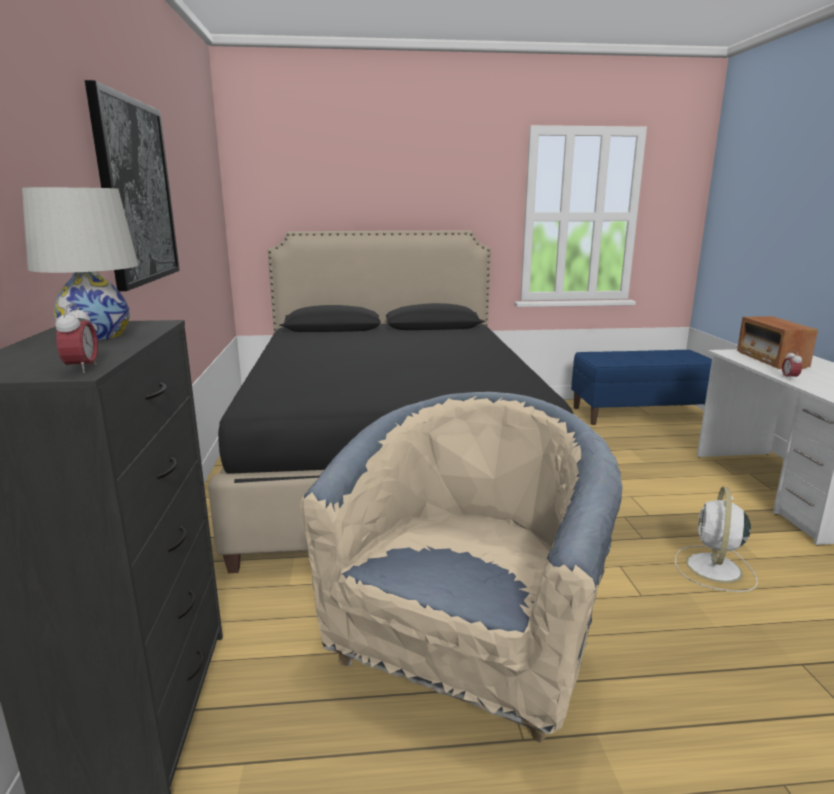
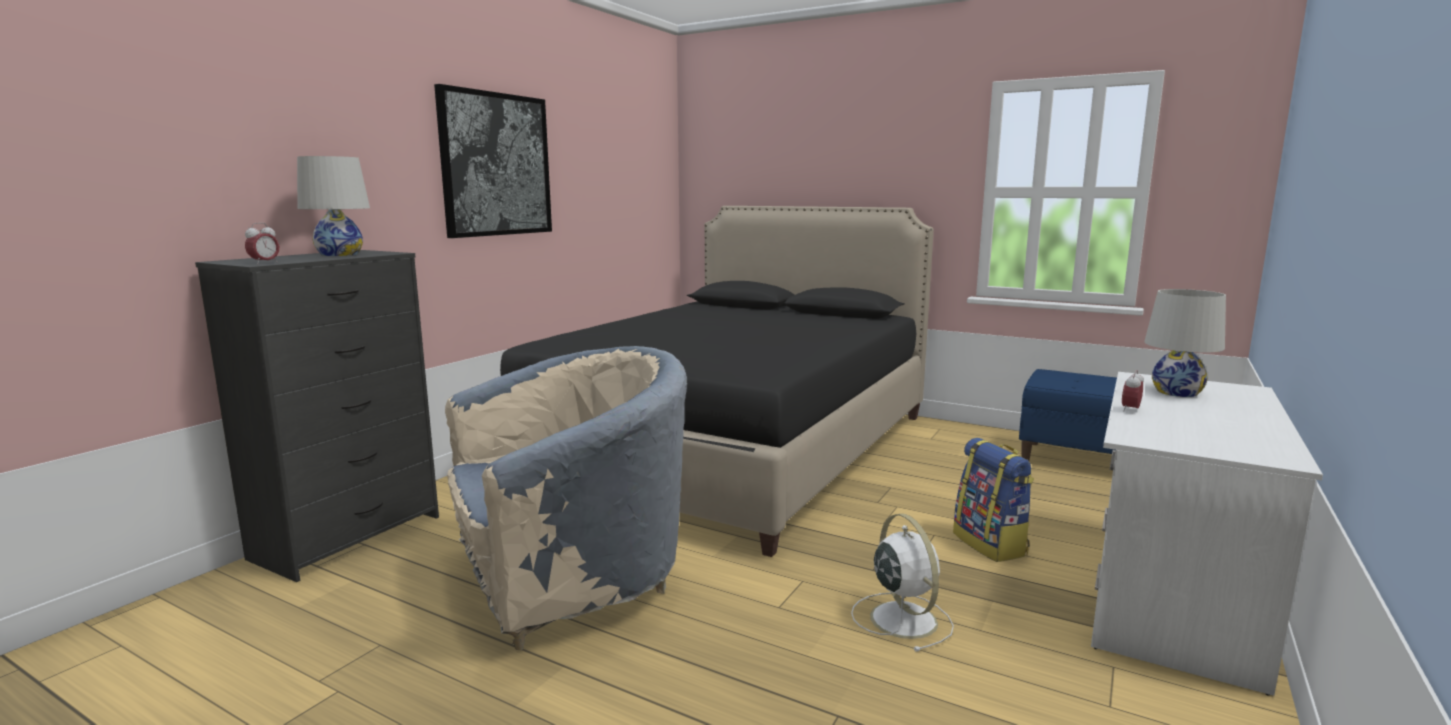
camera: 35 degrees right, 5 degrees down
white fan [675,486,758,592] -> white fan turned 105 degrees clockwise [851,514,954,652]
radio [737,316,818,369] -> white table lamp [1144,289,1226,397]
none -> backpack [953,438,1034,562]

